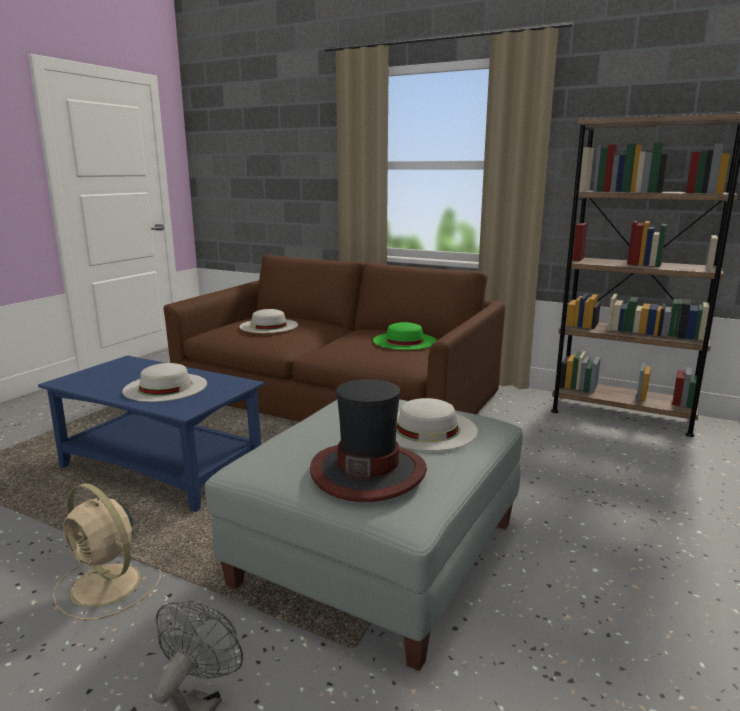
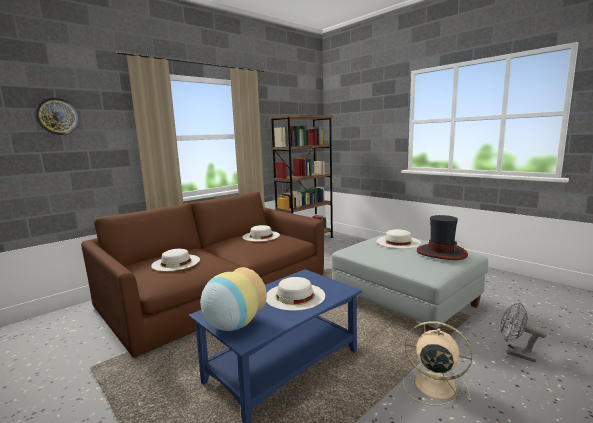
camera: 70 degrees left, 5 degrees down
beige fan [52,483,161,620] -> beige fan turned 120 degrees counterclockwise [403,321,472,406]
green hat [373,322,437,350] -> white hat [243,225,280,242]
none -> wall clock [35,98,79,135]
none -> vase [200,267,267,331]

